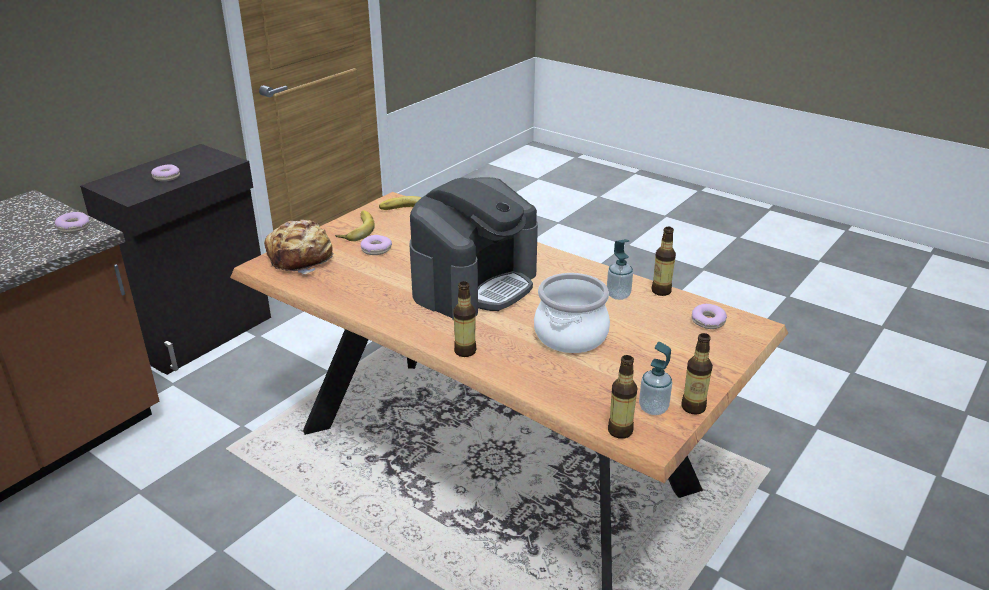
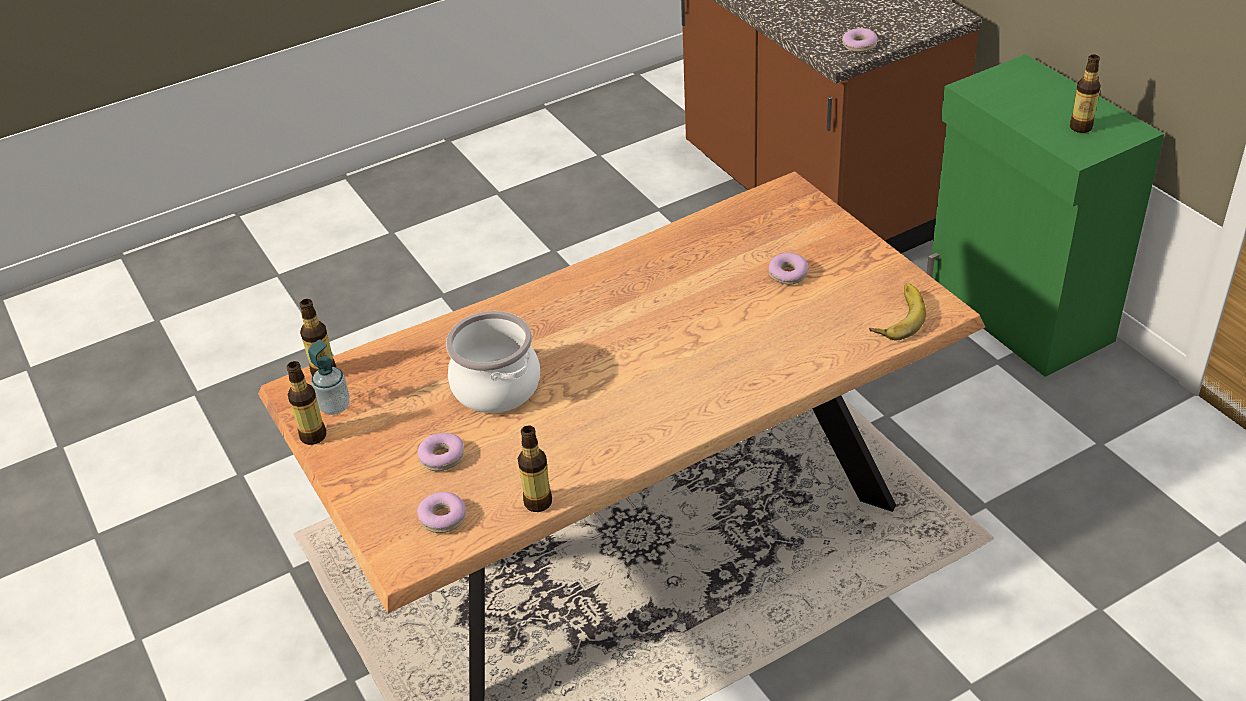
camera: 115 degrees right, 10 degrees up
black cabinet [80,144,271,375] -> green cabinet [927,54,1164,377]
donut [151,165,180,181] -> donut moved to [418,433,464,471]
bread [264,220,336,274] -> none
banana [335,210,375,241] -> none
coffee machine [409,177,538,320] -> none
bottle [453,281,476,357] -> bottle moved to [1070,54,1101,133]
soap dispenser [607,239,633,300] -> none

